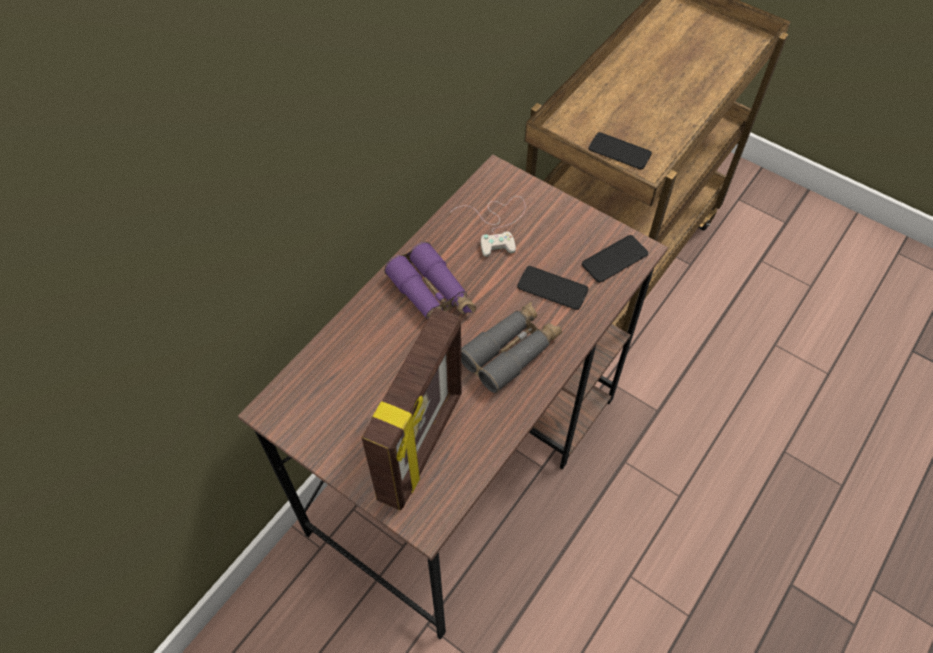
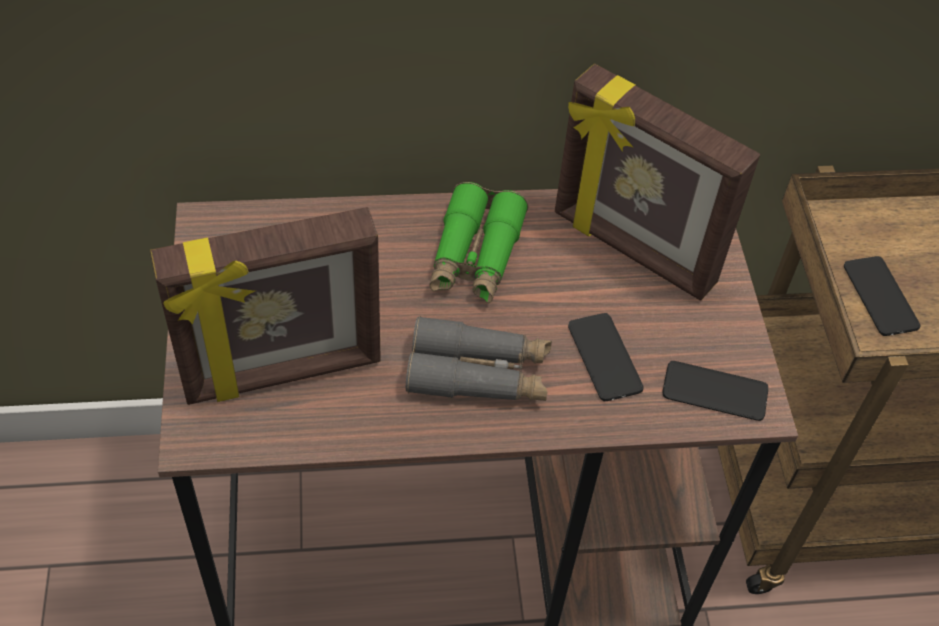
camera: 45 degrees right, 5 degrees down
purple binoculars [384,242,476,320] -> green binoculars [429,182,529,303]
white game controller [450,196,525,257] -> picture frame [555,64,760,301]

